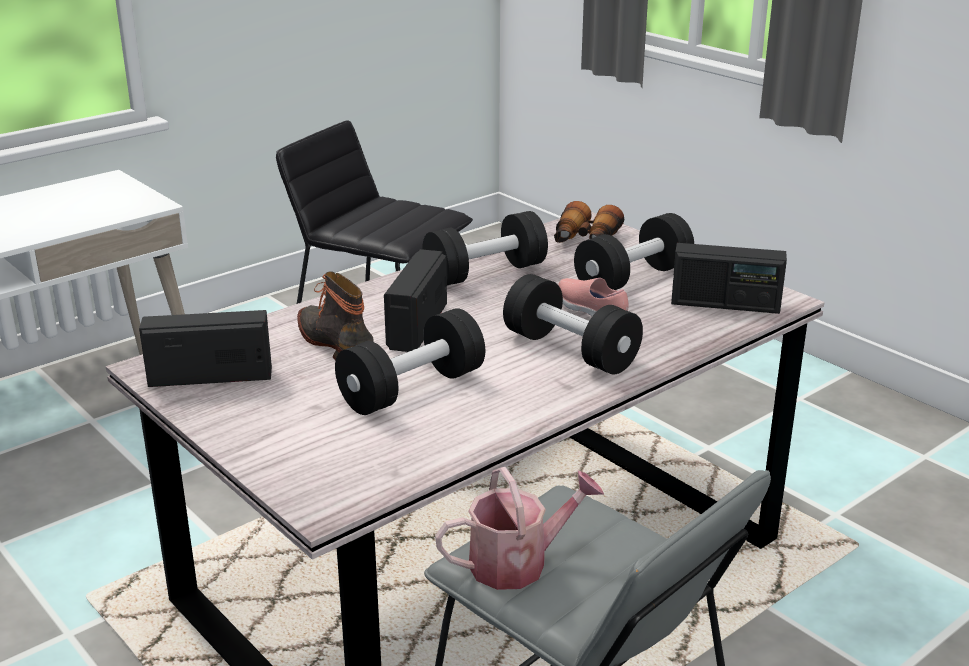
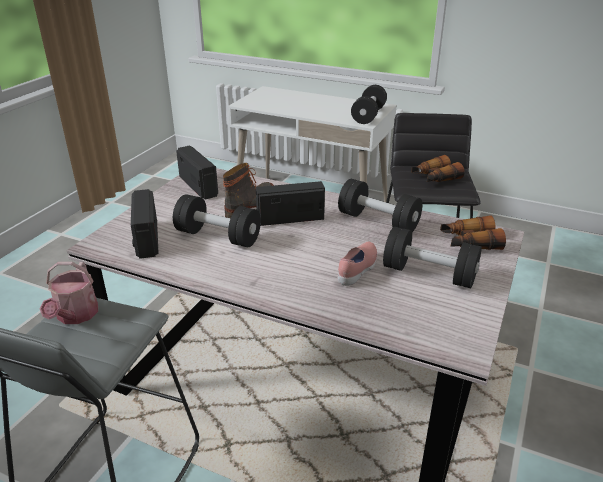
camera: 65 degrees right, 5 degrees up
watering can [435,467,604,590] -> watering can turned 45 degrees clockwise [40,262,98,324]
black dumbbell [503,274,643,374] -> black dumbbell moved to [351,85,387,124]
radio [671,243,787,314] -> radio moved to [131,189,159,259]
none -> binoculars [411,155,465,182]

